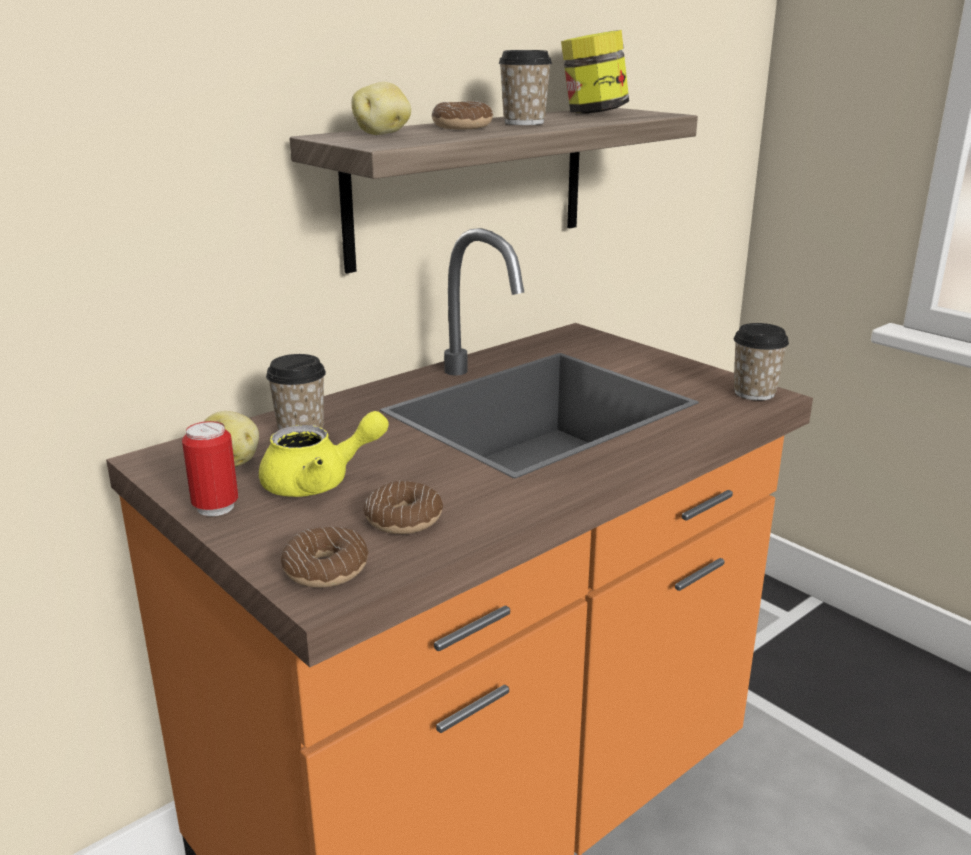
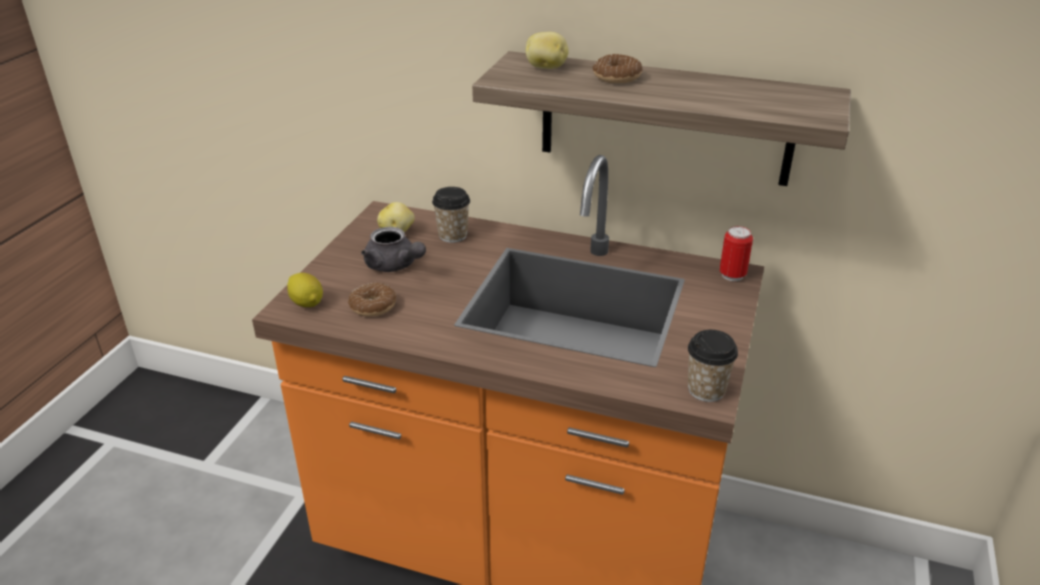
camera: 60 degrees right, 10 degrees up
can [182,421,238,516] -> can moved to [720,226,753,281]
yellow teapot [259,411,389,497] -> grey teapot [361,227,426,272]
donut [281,527,369,588] -> lemon [287,273,323,307]
cup [498,50,552,125] -> none
jar [561,30,629,114] -> none

